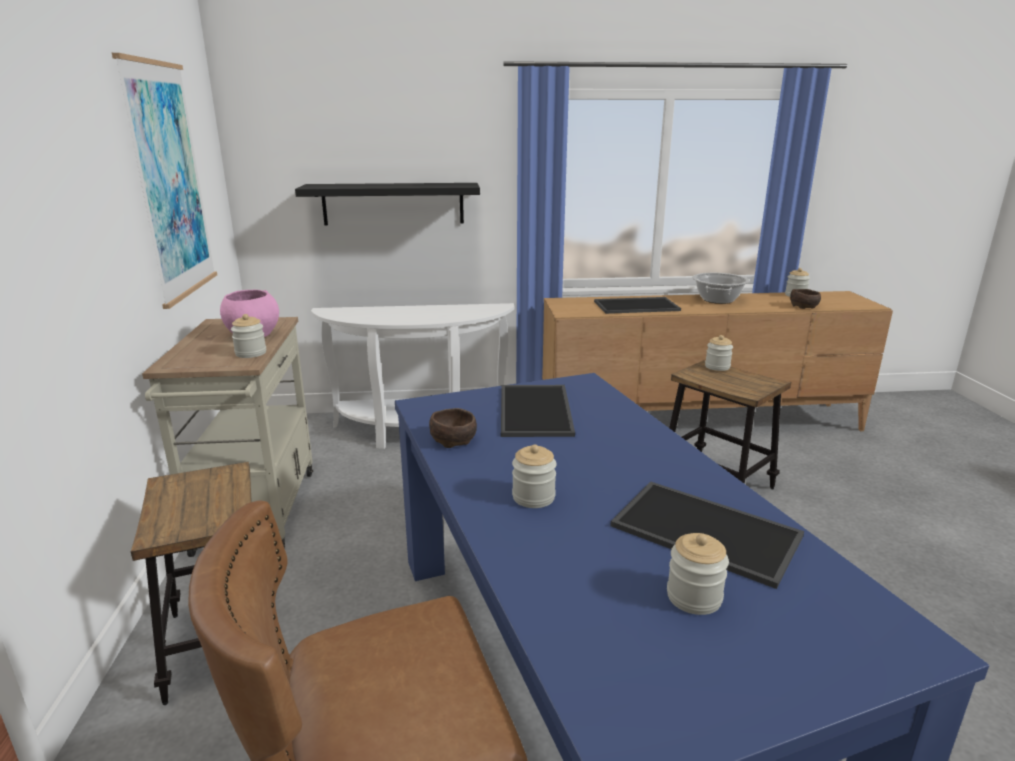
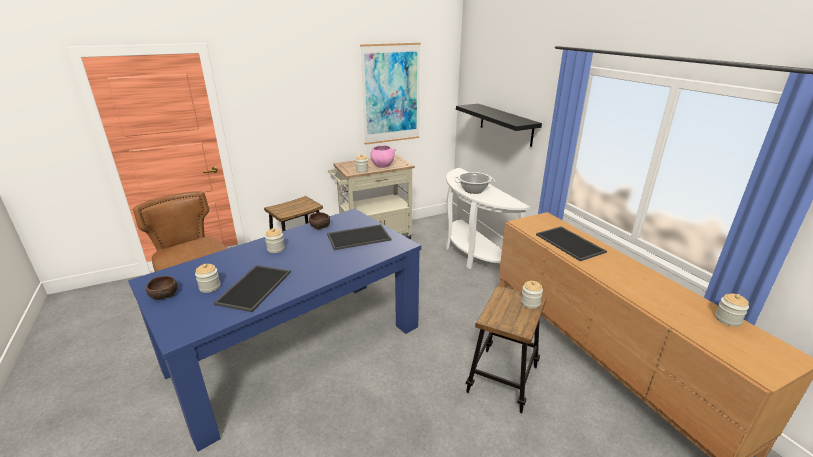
camera: 70 degrees right, 5 degrees up
cooking pot [692,273,750,304] -> cooking pot moved to [454,172,495,194]
brown bowl [790,289,821,309] -> brown bowl moved to [146,276,177,300]

